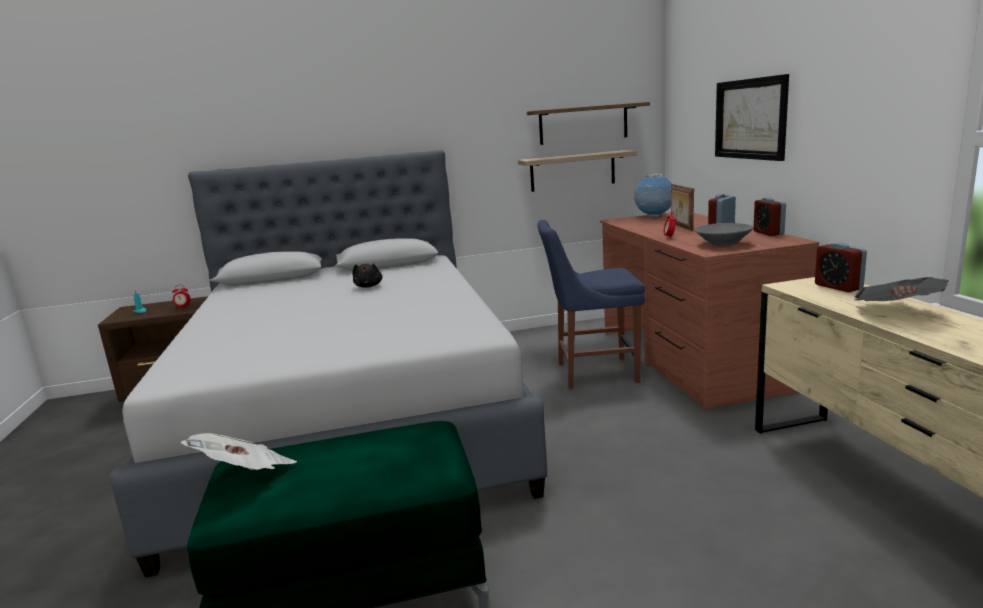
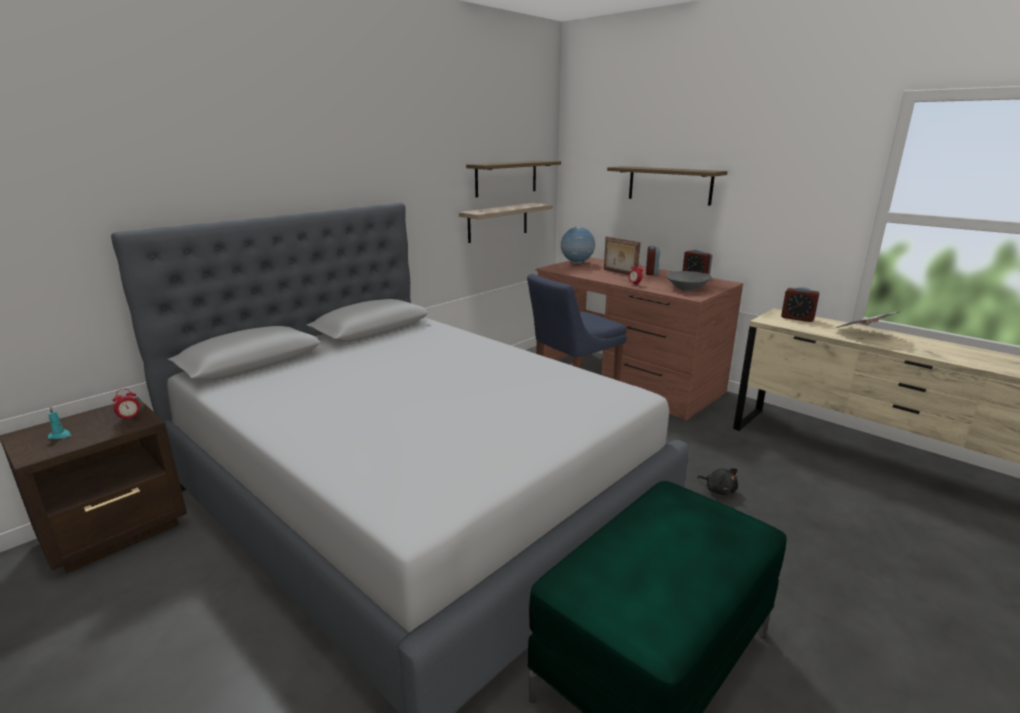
camera: 35 degrees left, 5 degrees up
newspaper [180,433,297,470] -> none
black plush toy [352,263,382,288] -> black plush toy moved to [697,468,738,495]
picture [715,74,789,161] -> shelf [607,166,728,206]

